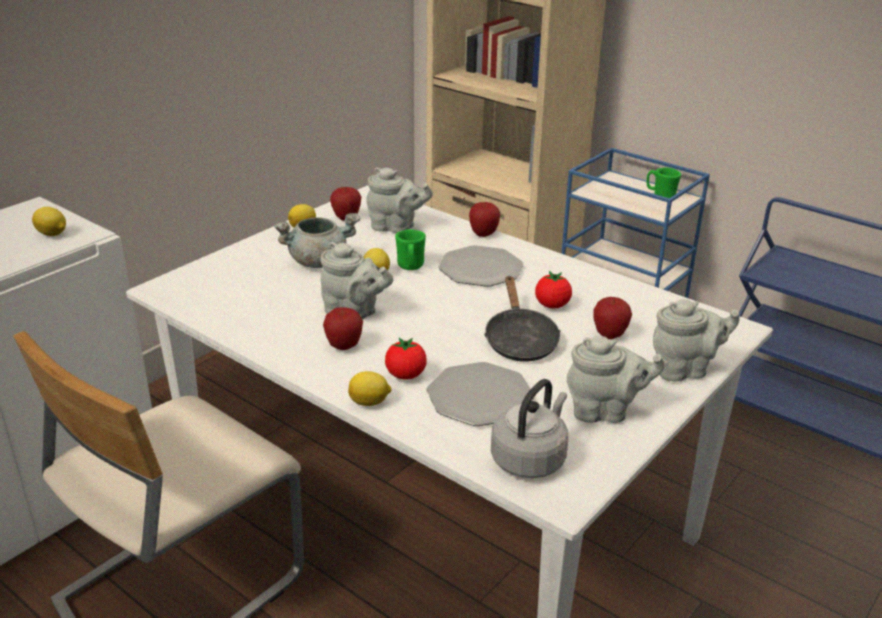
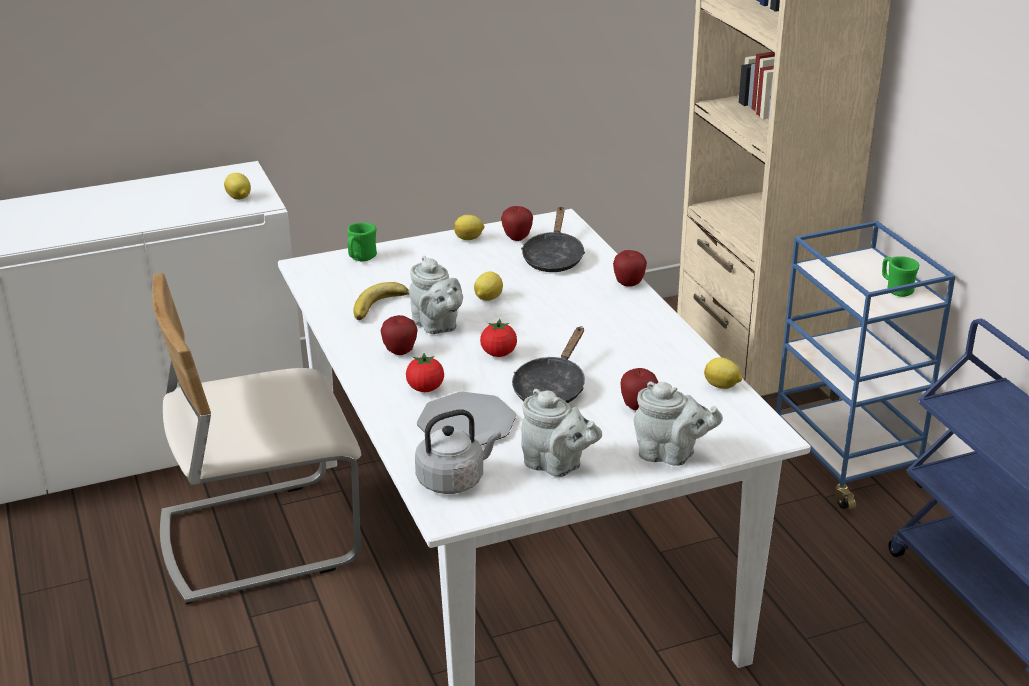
camera: 30 degrees right, 0 degrees up
grey cooking pot [274,213,360,268] -> none
lemon [348,371,392,406] -> lemon moved to [704,357,742,389]
grey teapot [366,167,433,233] -> black frying pan [521,207,585,272]
green mug [395,229,426,270] -> green mug moved to [347,223,377,262]
plate [438,245,523,287] -> none
tomato [535,271,572,309] -> tomato moved to [480,319,517,357]
none -> banana [353,282,410,320]

